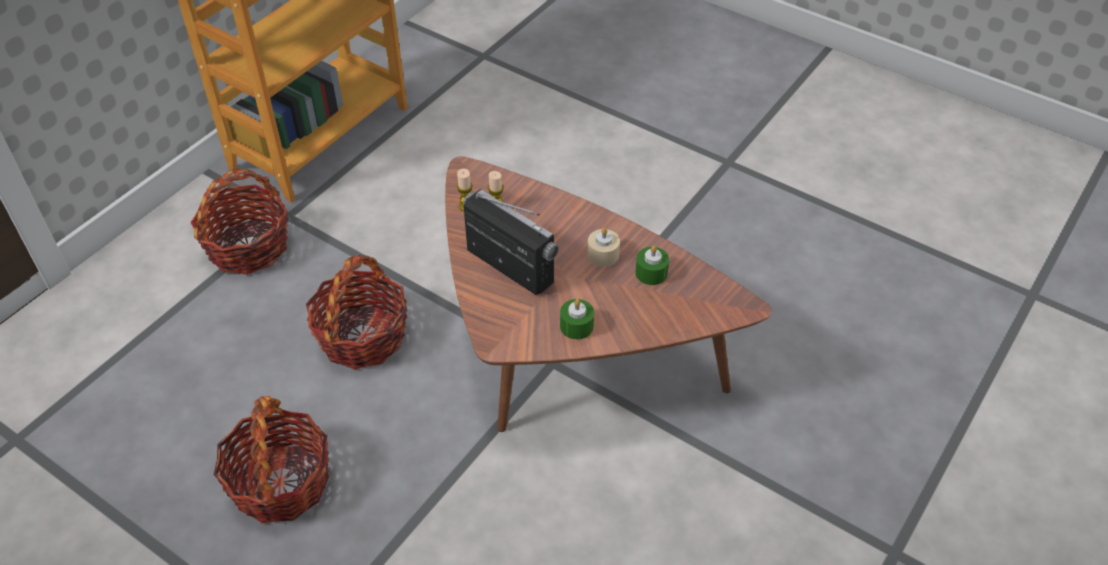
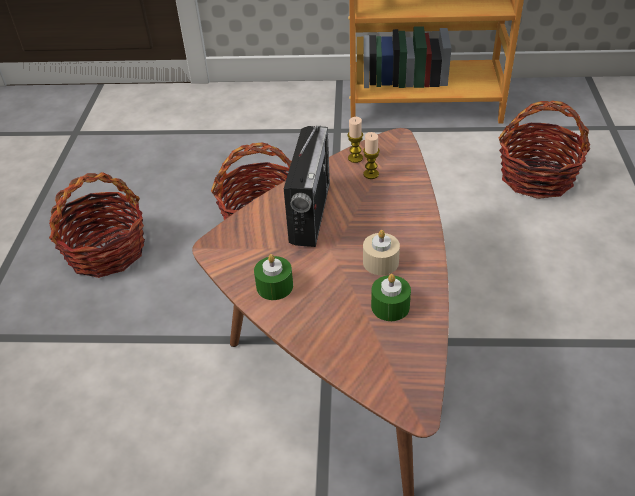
camera: 60 degrees right, 5 degrees down
basket [190,169,288,275] -> basket moved to [499,100,590,199]

